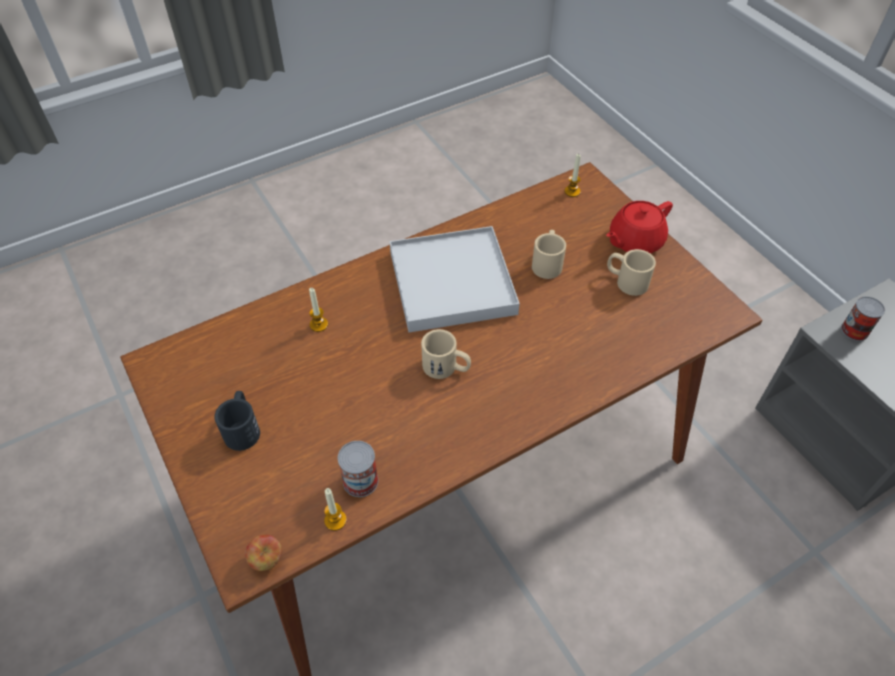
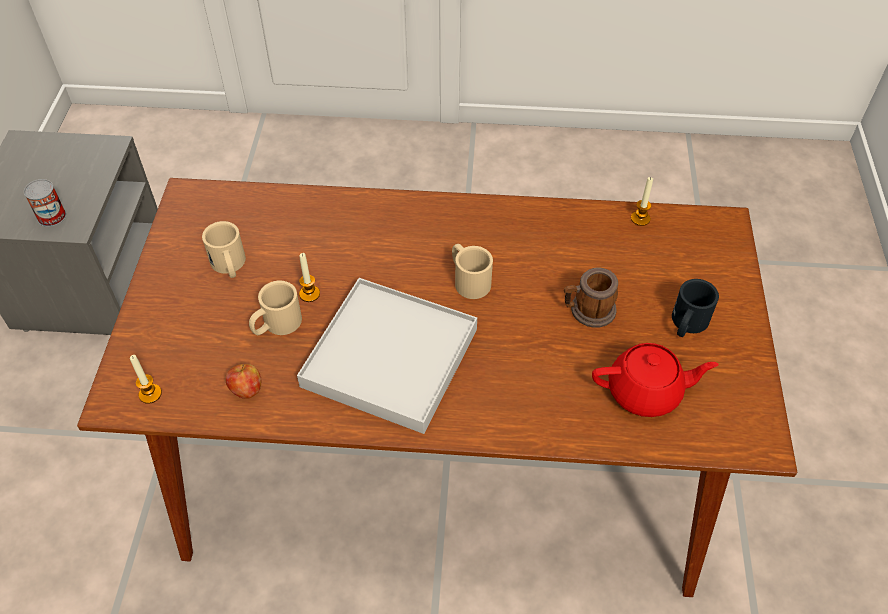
camera: 145 degrees left, 0 degrees up
apple [245,535,282,571] -> apple moved to [225,364,261,398]
candle [309,288,328,332] -> candle moved to [299,253,320,302]
can [338,441,378,497] -> none
red teapot [606,201,673,253] -> red teapot moved to [592,343,719,417]
none -> mug [564,268,618,328]

